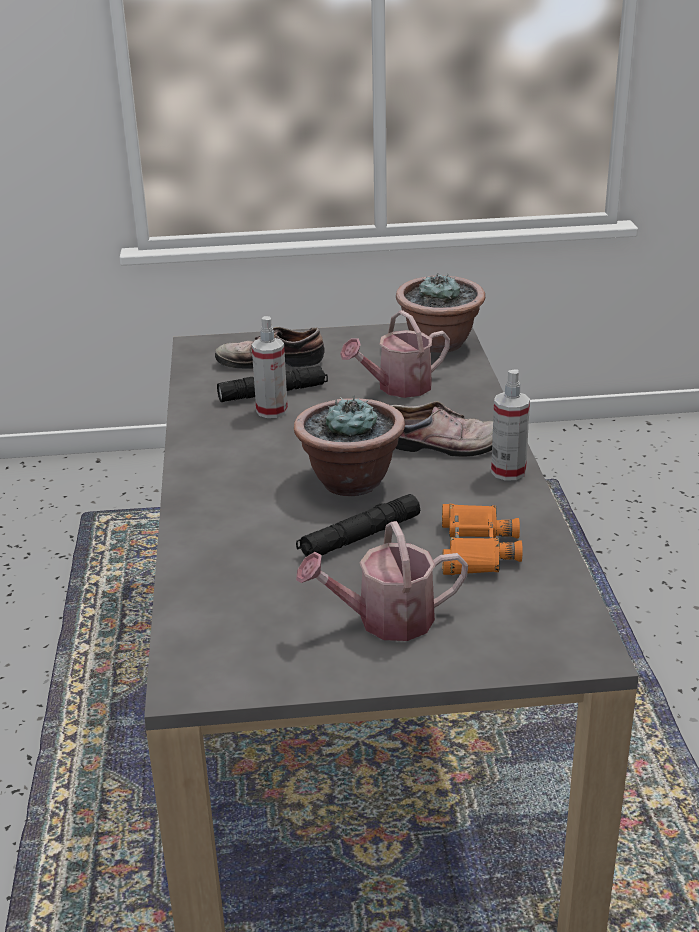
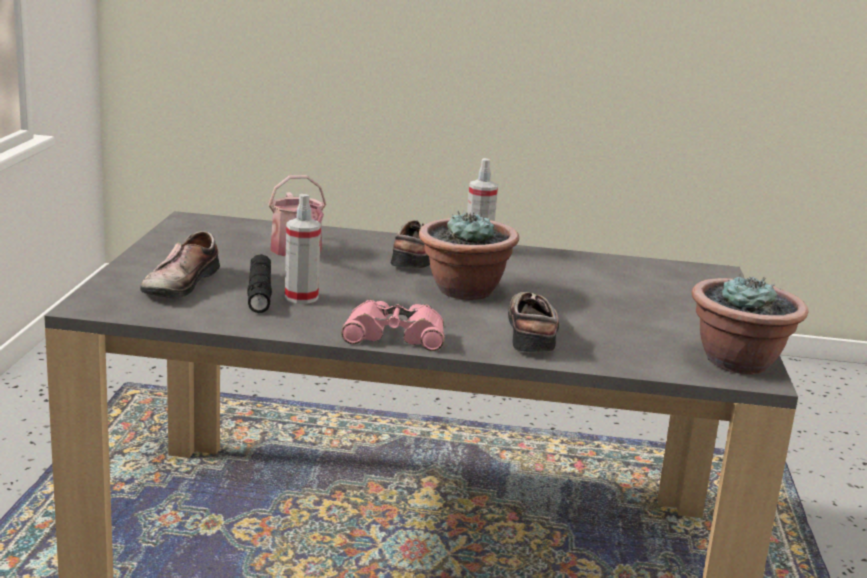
camera: 80 degrees left, 10 degrees down
black flashlight [296,494,420,557] -> none
watering can [296,521,468,641] -> none
potted plant [396,274,485,353] -> potted plant moved to [692,274,808,374]
orange binoculars [442,504,522,575] -> none
none -> pink binoculars [341,300,445,351]
none -> shoe [508,292,559,352]

